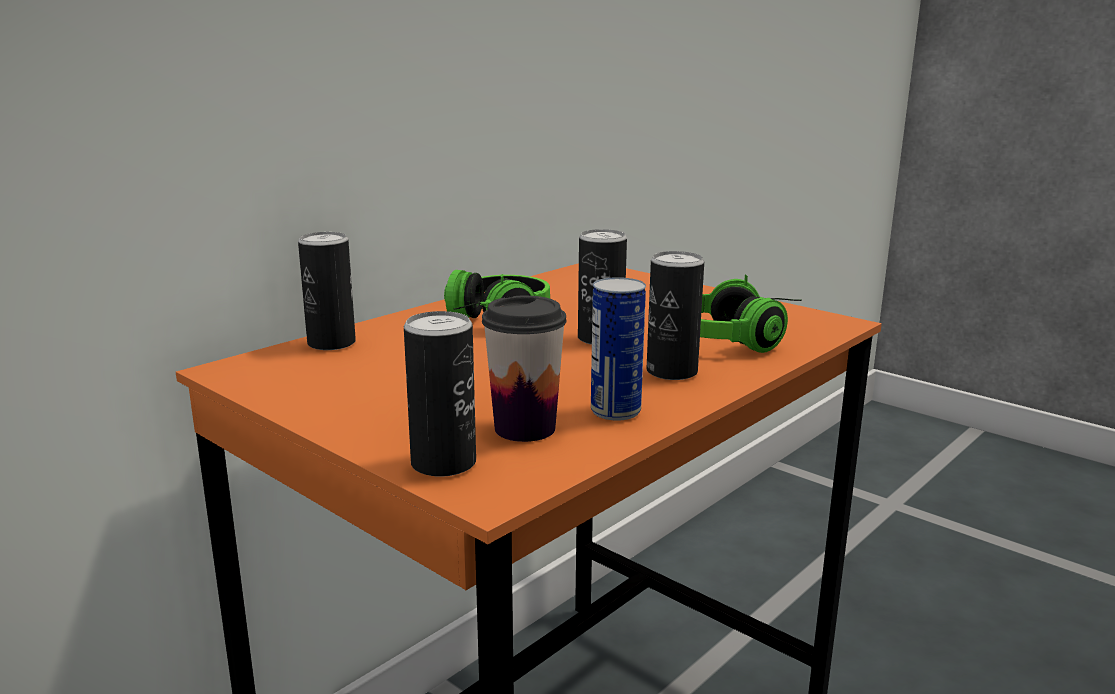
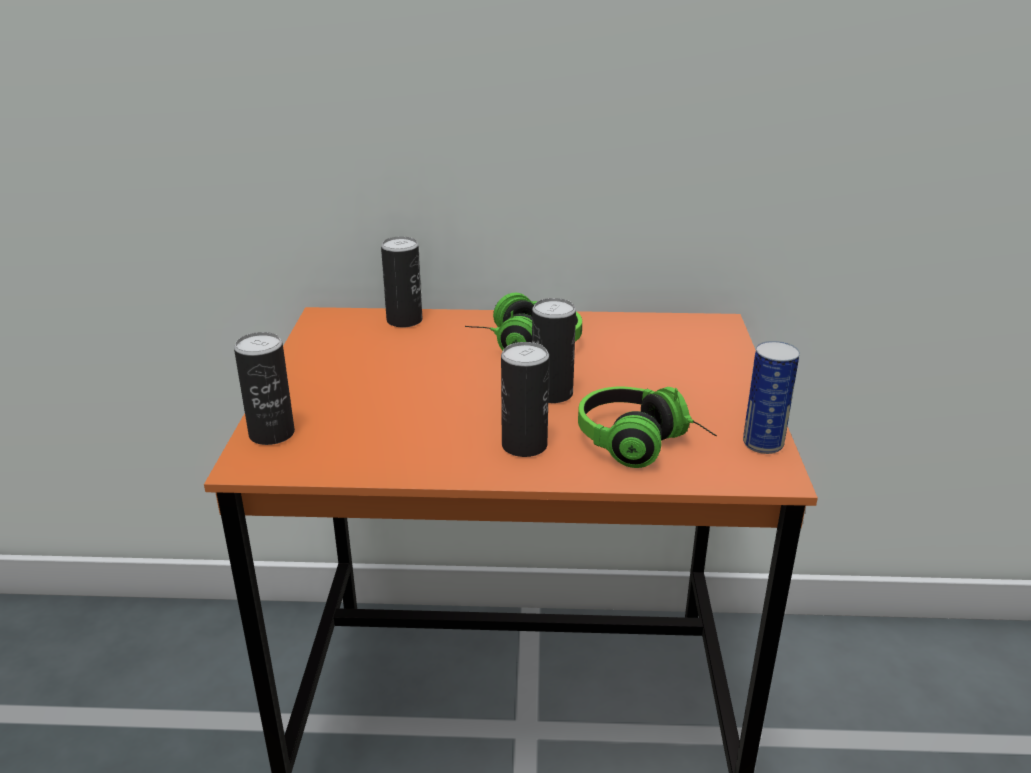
camera: 50 degrees right, 10 degrees up
cup [482,296,567,442] -> none
can [591,277,646,421] -> can moved to [743,341,800,454]

